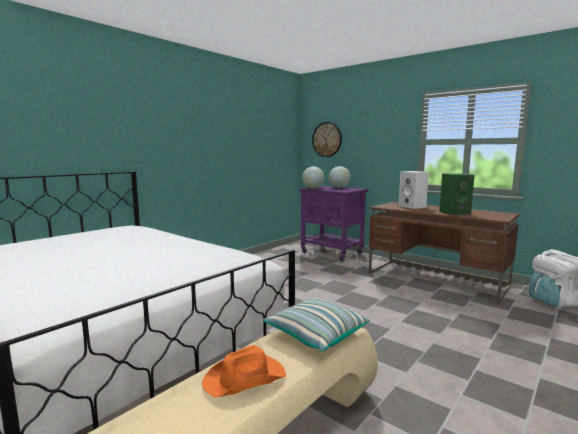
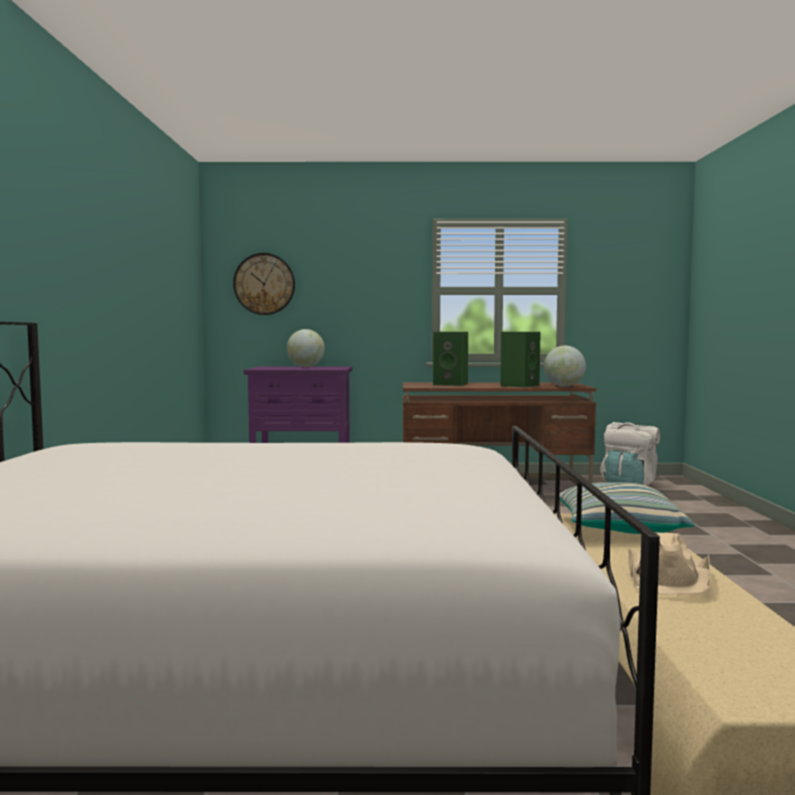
camera: 40 degrees left, 5 degrees down
orange hat [202,345,286,398] -> beige hat [628,532,711,595]
globe [302,166,324,189] -> globe moved to [544,346,586,387]
white speaker [399,171,429,209] -> green speaker [433,332,468,386]

